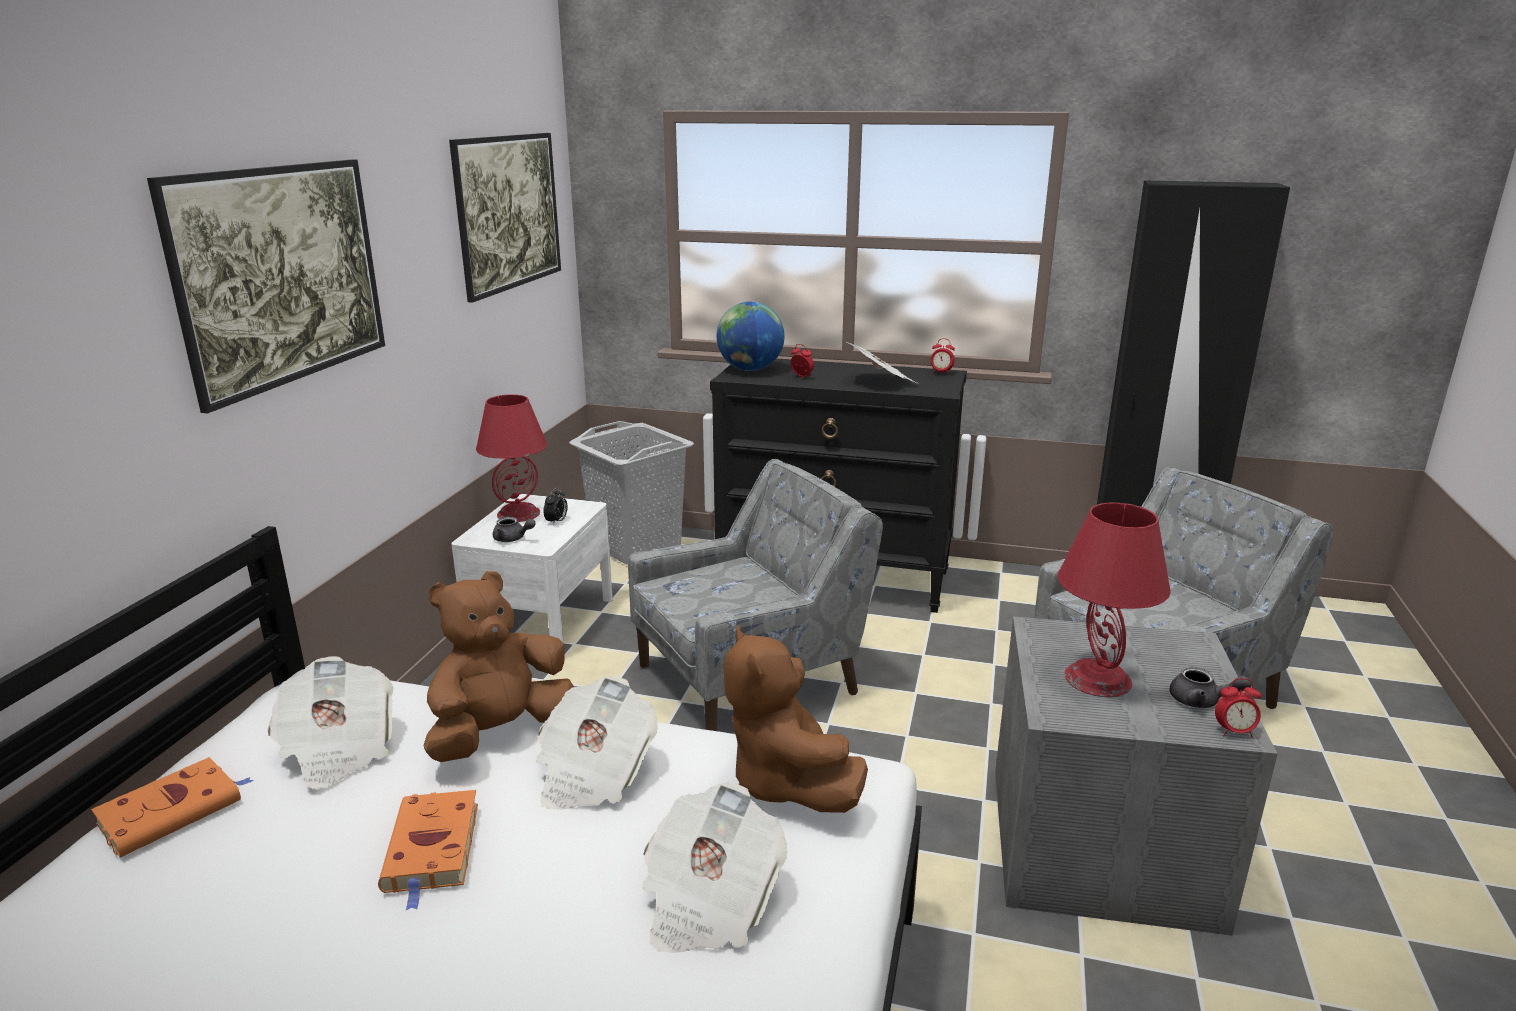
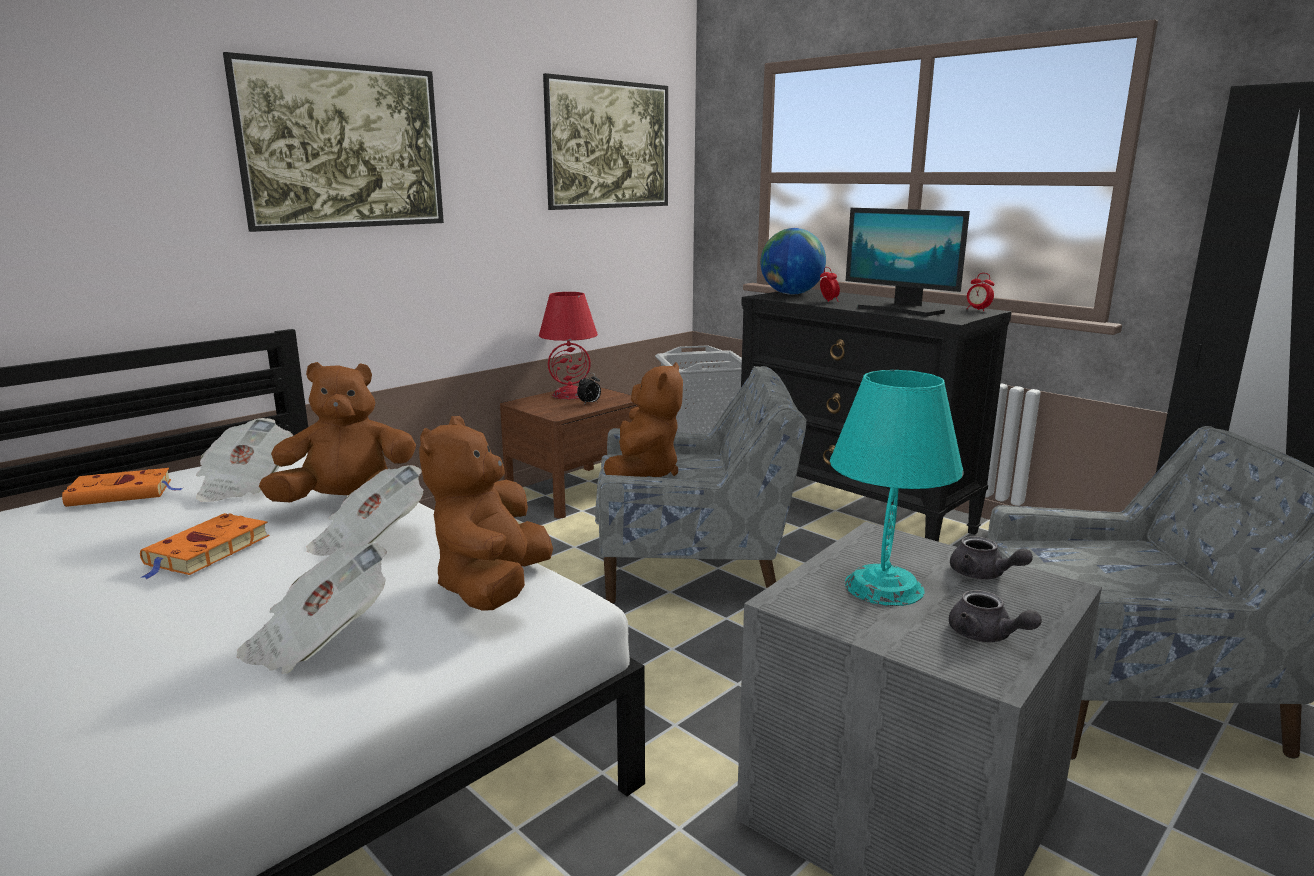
camera: 30 degrees right, 5 degrees down
white nightstand [451,494,613,657] -> brown nightstand [500,385,638,519]
grey teapot [493,517,536,542] -> grey teapot moved to [950,536,1033,580]
newspaper [846,342,919,384] -> monitor [846,208,970,316]
red table lamp [1057,502,1171,697] -> turquoise table lamp [830,370,964,606]
alarm clock [1215,678,1261,738] -> none
none -> brown plush toy [604,362,683,477]

